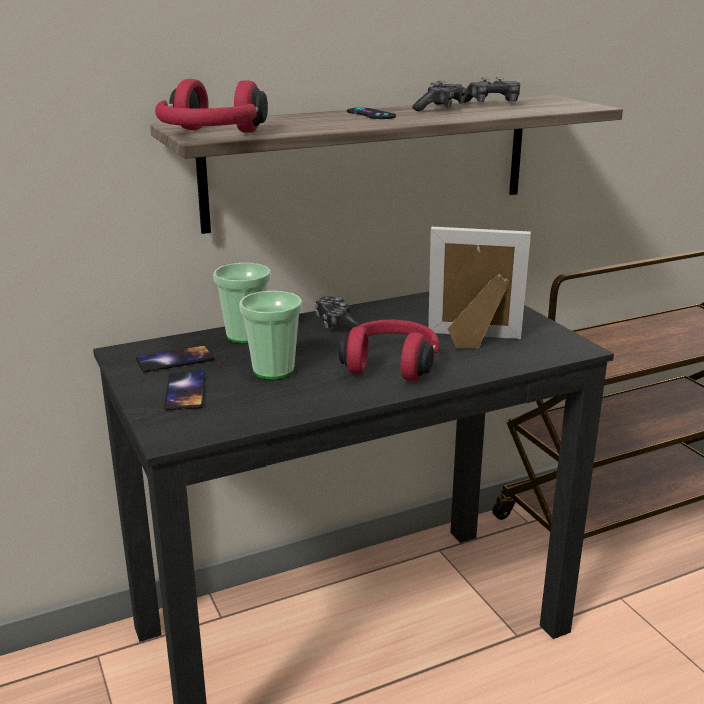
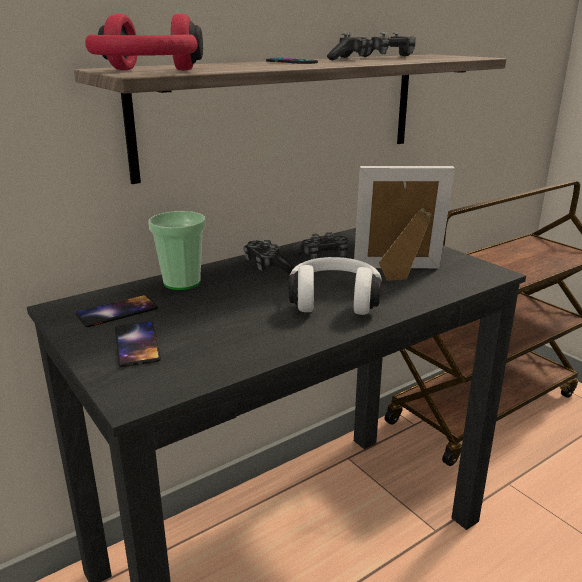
camera: 10 degrees left, 0 degrees up
cup [239,291,302,379] -> none
red headphones [339,319,440,381] -> white headphones [289,257,382,315]
none -> game controller [293,232,348,259]

